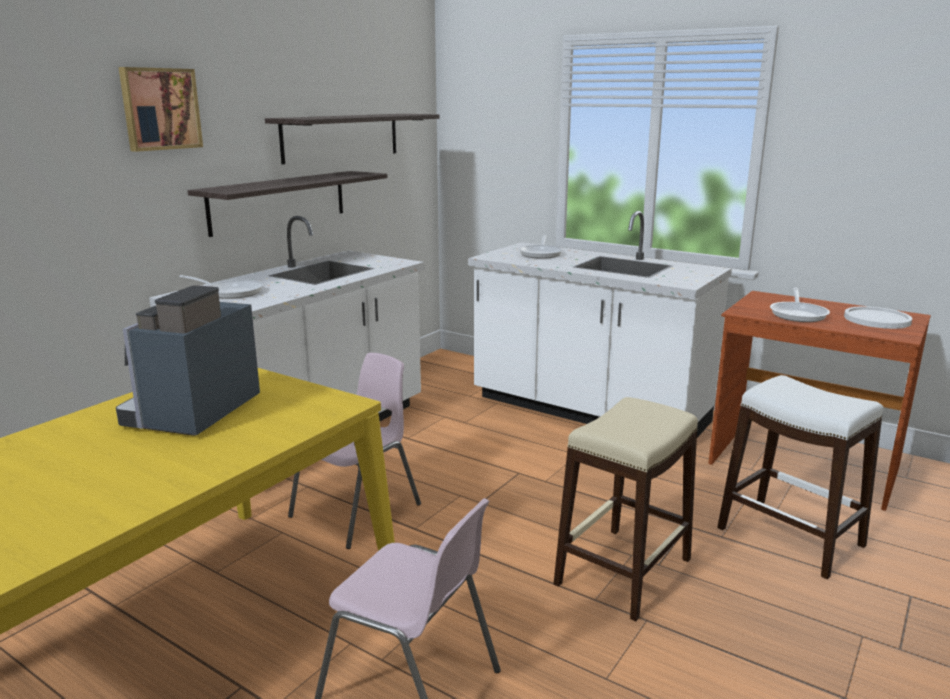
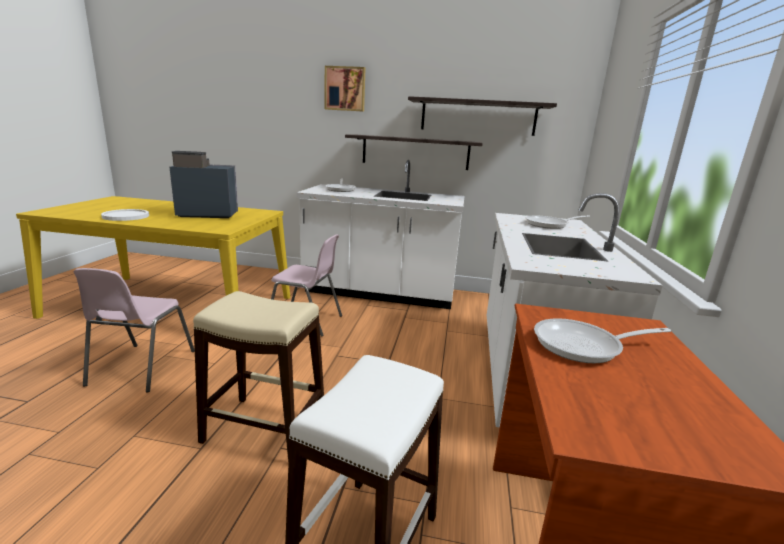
camera: 65 degrees right, 0 degrees up
white plate [844,306,912,329] -> white plate moved to [101,209,149,221]

